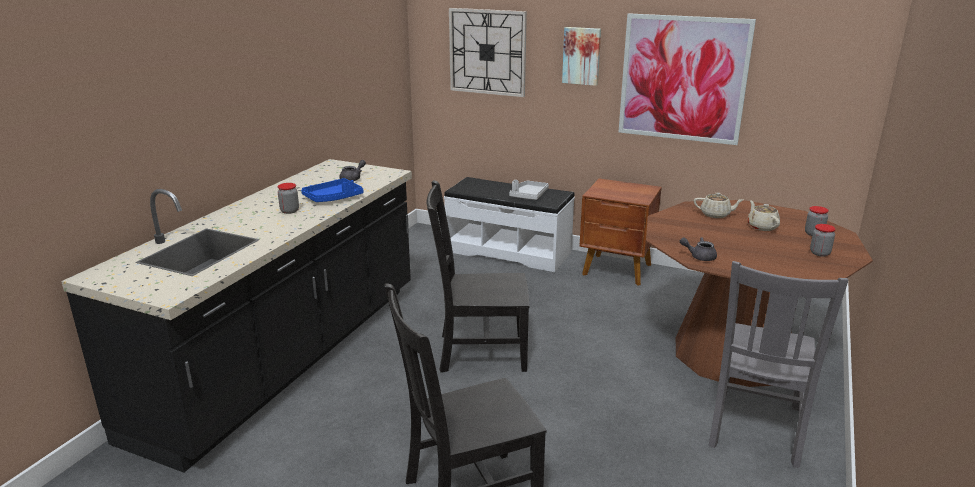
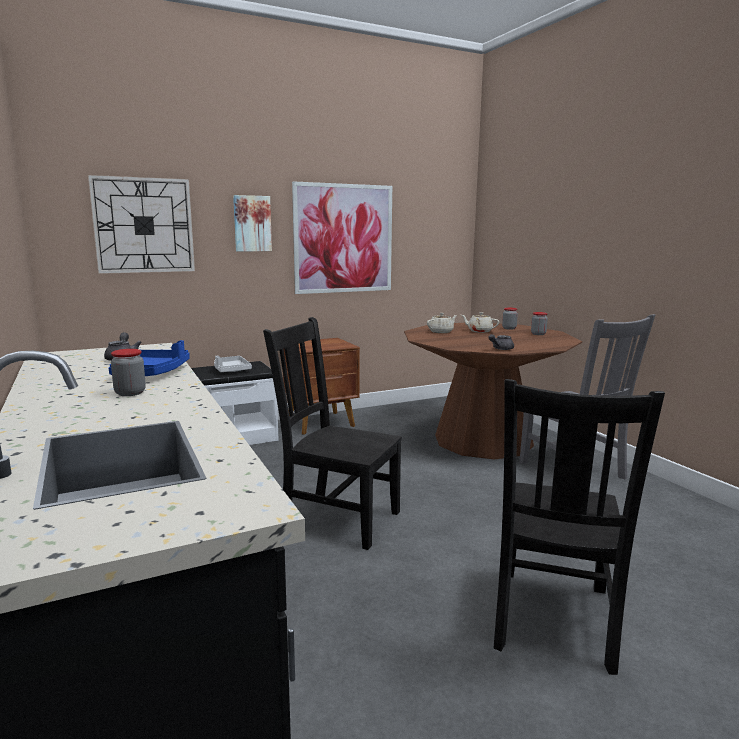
camera: 50 degrees left, 10 degrees down
black chair [426,180,529,372] -> black chair turned 75 degrees clockwise [263,317,402,550]

